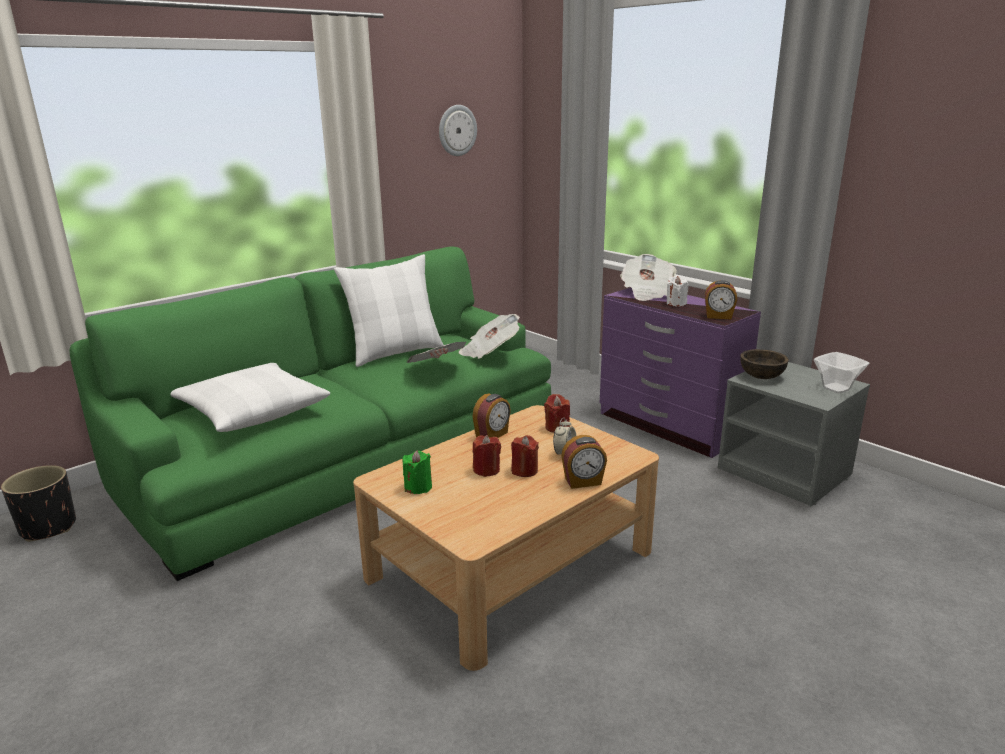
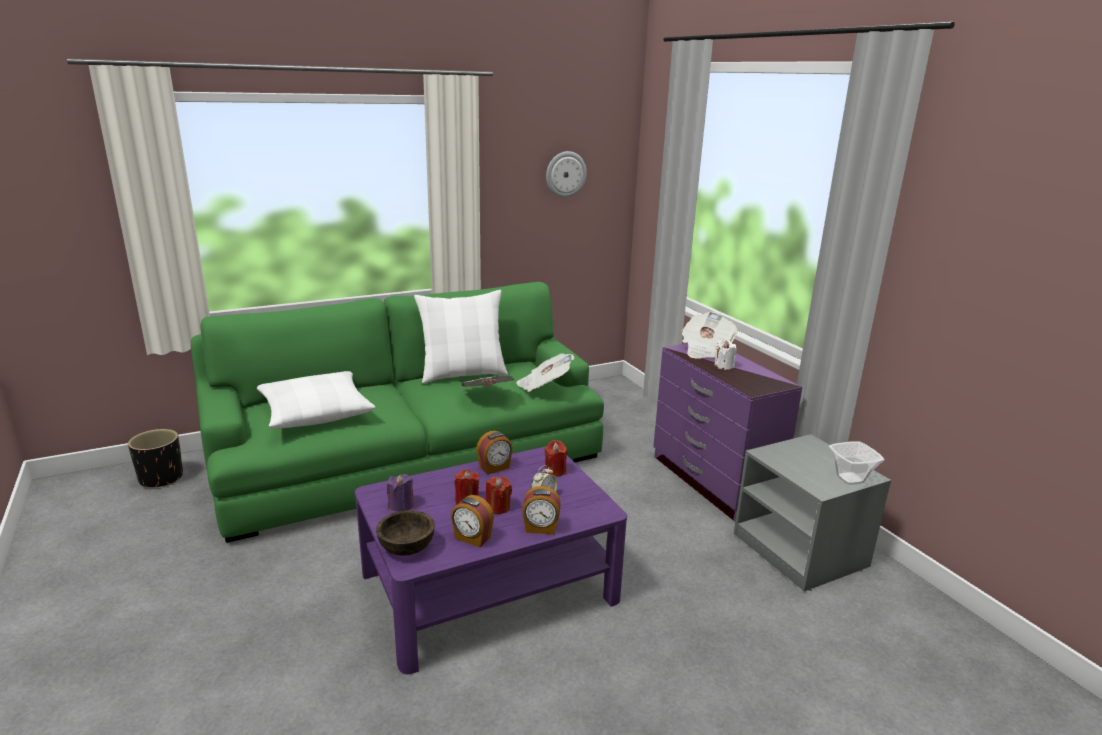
camera: 15 degrees right, 0 degrees up
beige coffee table [353,405,659,671] -> purple coffee table [355,447,627,674]
green candle [403,450,432,494] -> purple candle [387,474,414,512]
alarm clock [705,280,737,319] -> alarm clock moved to [451,495,494,547]
brown bowl [740,349,789,379] -> brown bowl moved to [376,510,435,556]

